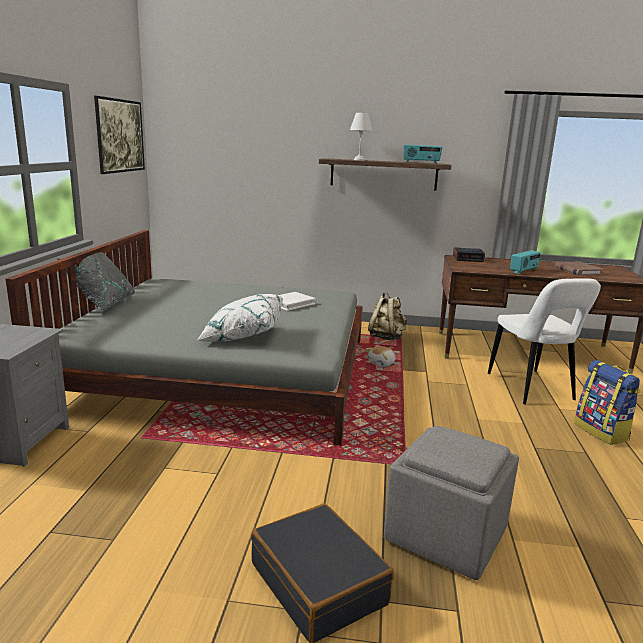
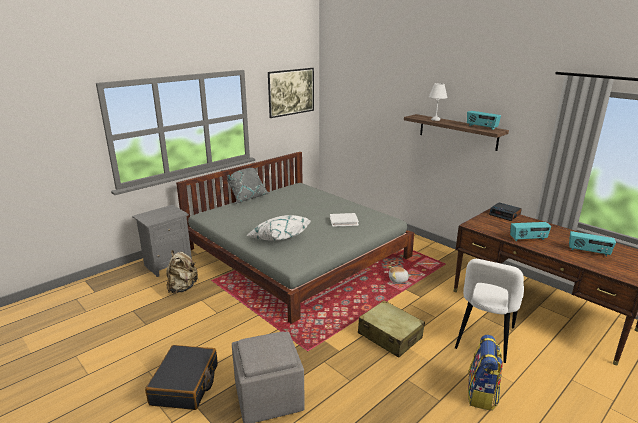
camera: 40 degrees right, 5 degrees up
beige backpack [368,292,407,340] -> beige backpack moved to [166,250,198,294]
brown book [555,262,604,276] -> radio [569,231,616,256]
none -> beige suitcase [358,300,425,358]

